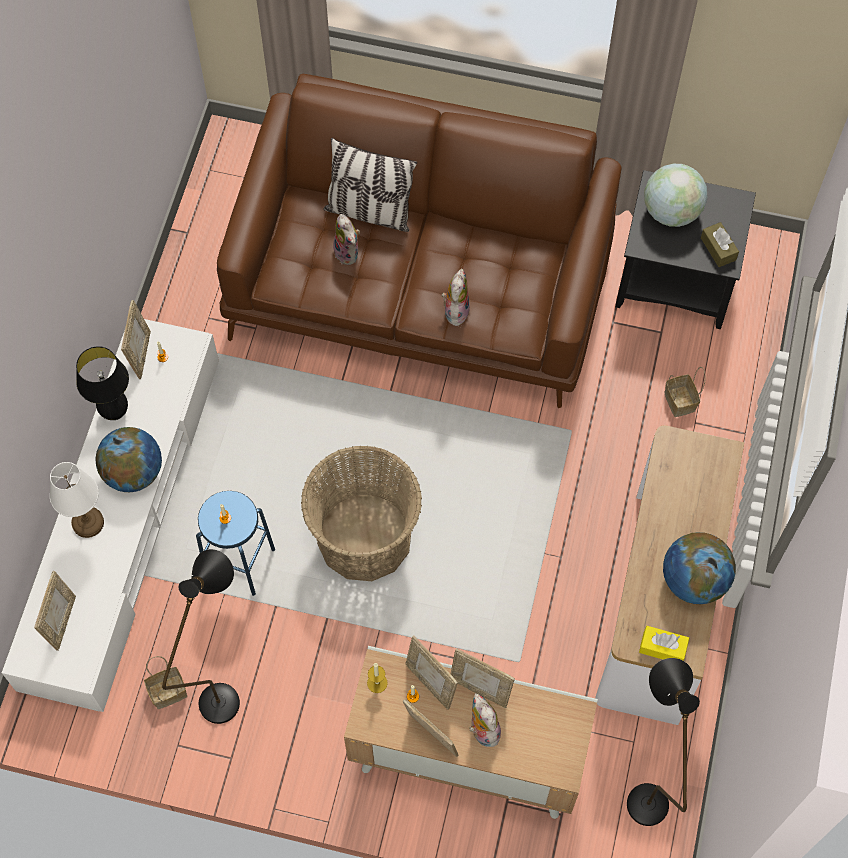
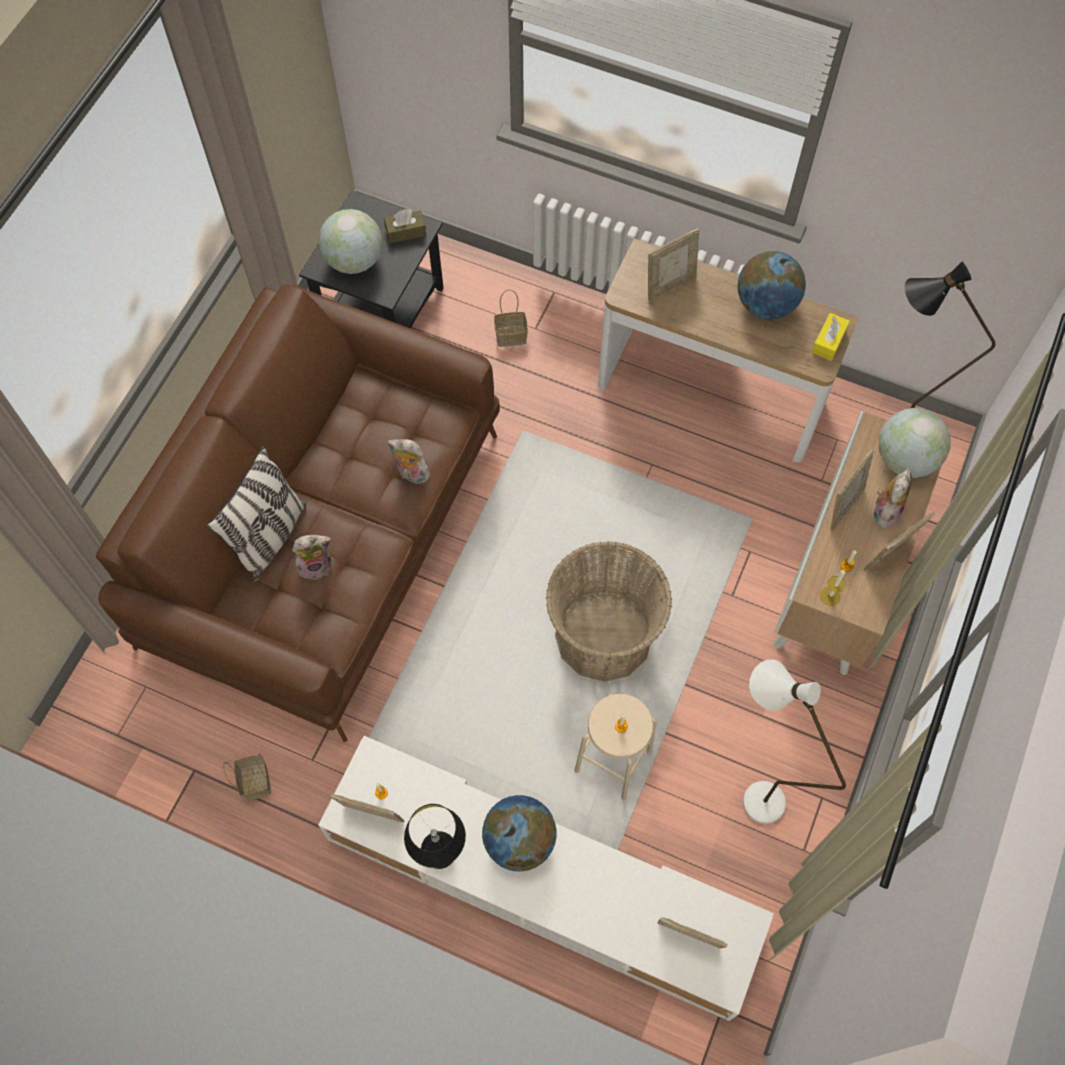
camera: 80 degrees left, 0 degrees up
white table lamp [50,462,104,538] -> none
basket [144,656,187,709] -> basket moved to [223,753,271,801]
black floor lamp [162,549,240,724] -> white floor lamp [743,659,846,824]
blue stool [196,491,275,596] -> beige stool [575,694,657,800]
picture frame [406,635,458,710] -> picture frame moved to [648,228,699,300]
plush toy [469,693,501,747] -> plush toy turned 135 degrees clockwise [874,469,912,528]
none -> globe [879,408,951,478]

